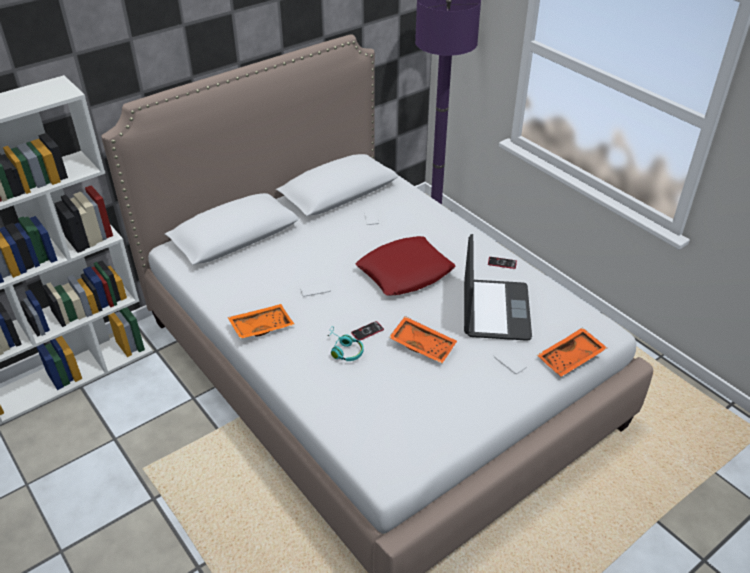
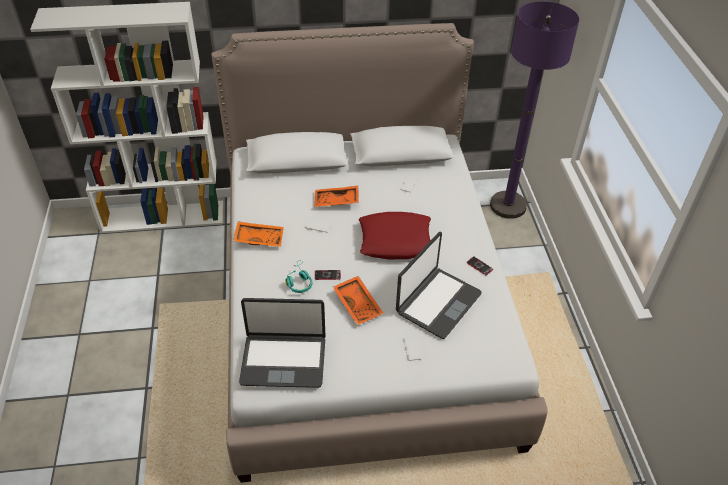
camera: 30 degrees right, 5 degrees up
orange tray [537,327,607,377] -> orange tray moved to [314,186,359,207]
none -> laptop [239,298,326,388]

